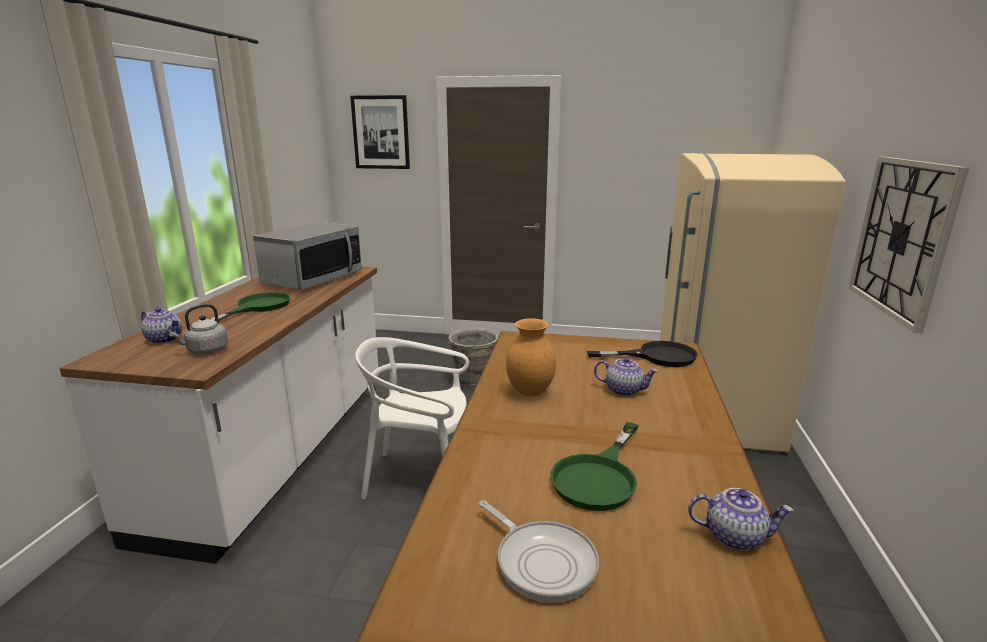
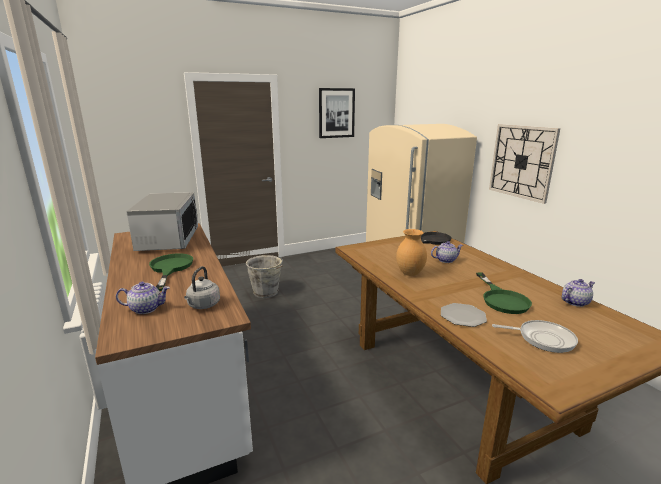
camera: 35 degrees left, 0 degrees up
picture [350,95,410,169] -> picture moved to [319,88,355,138]
white chair [355,337,469,499] -> none
none -> plate [441,303,487,327]

